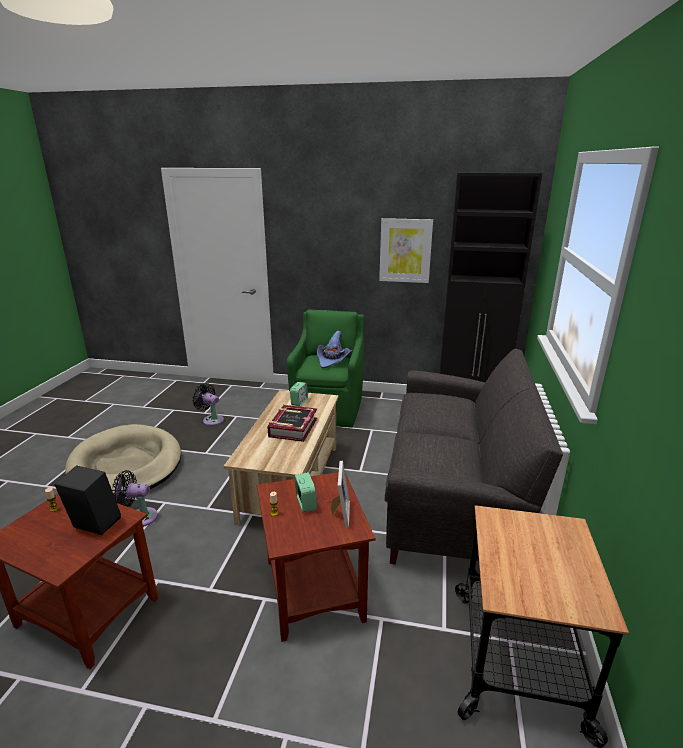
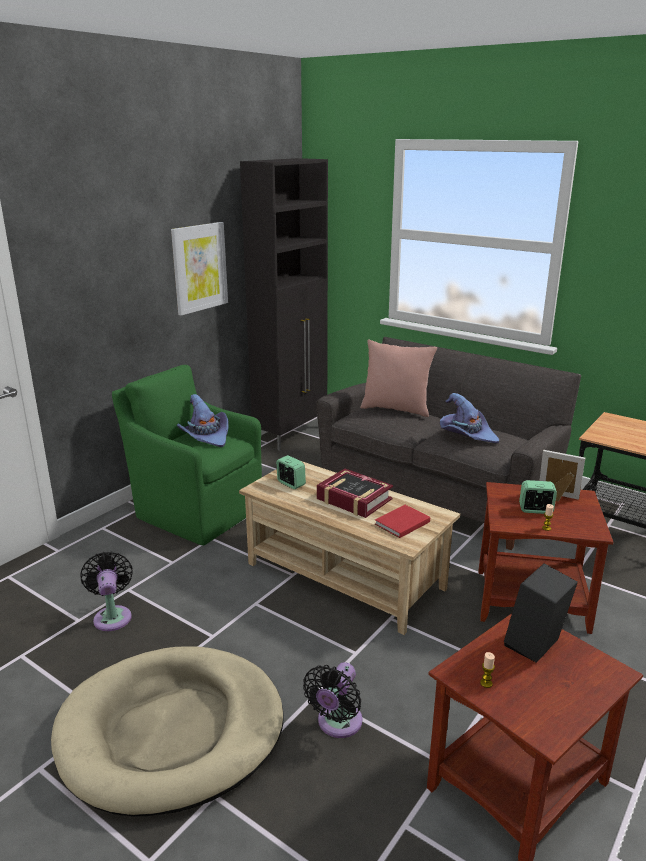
camera: 65 degrees left, 0 degrees up
black fan [192,383,224,426] -> black fan turned 105 degrees clockwise [80,551,132,631]
none -> pink pillow [360,340,437,417]
none -> red book [375,505,430,538]
none -> purple hat [440,393,499,443]

